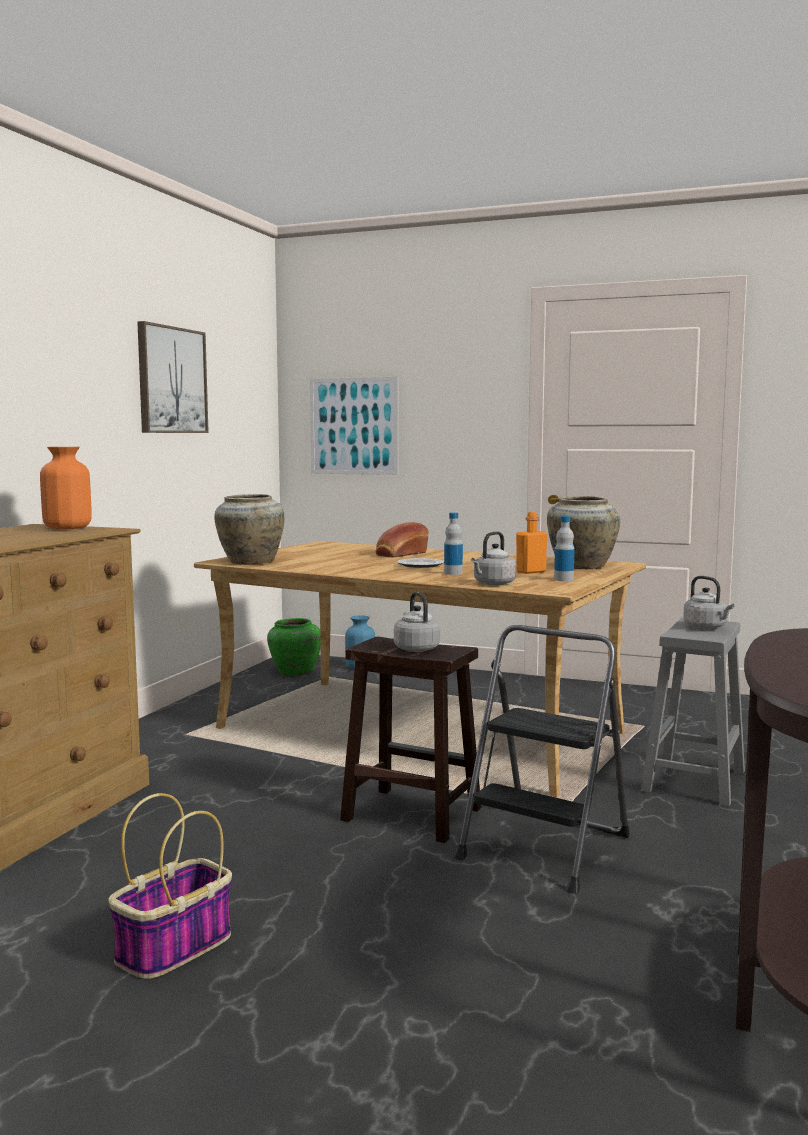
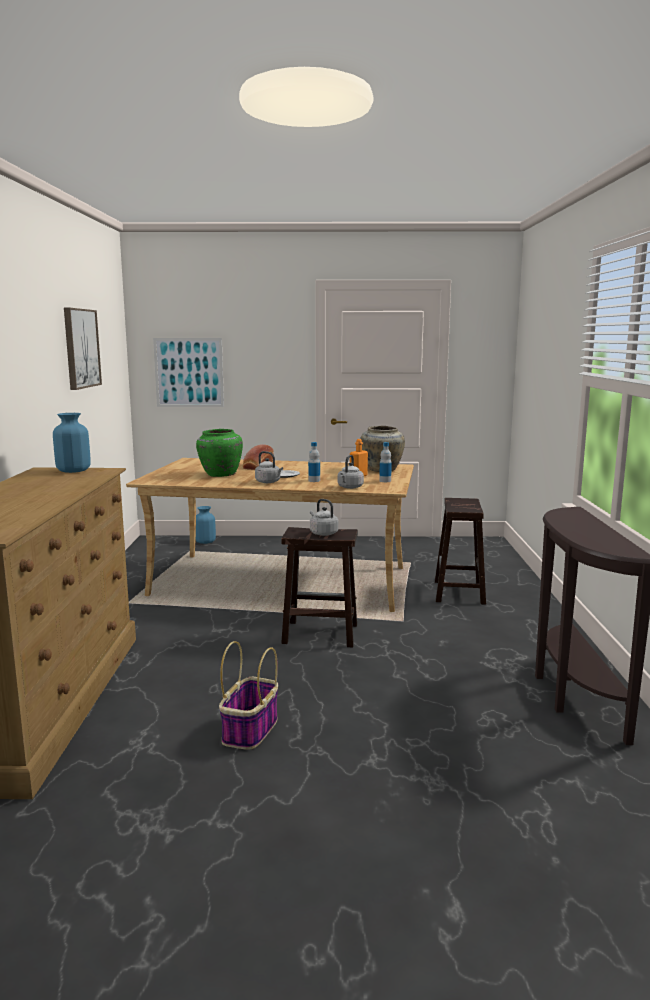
camera: 20 degrees left, 5 degrees up
orange vase [40,447,92,529] -> blue vase [53,413,91,473]
beige vase [214,494,285,565] -> none
green vase [267,618,321,676] -> green vase moved to [196,429,243,477]
black step ladder [453,625,630,894] -> none
grey stool [641,617,745,807] -> brown stool [435,498,486,605]
grey kettle [683,576,734,629] -> grey kettle moved to [255,451,283,483]

